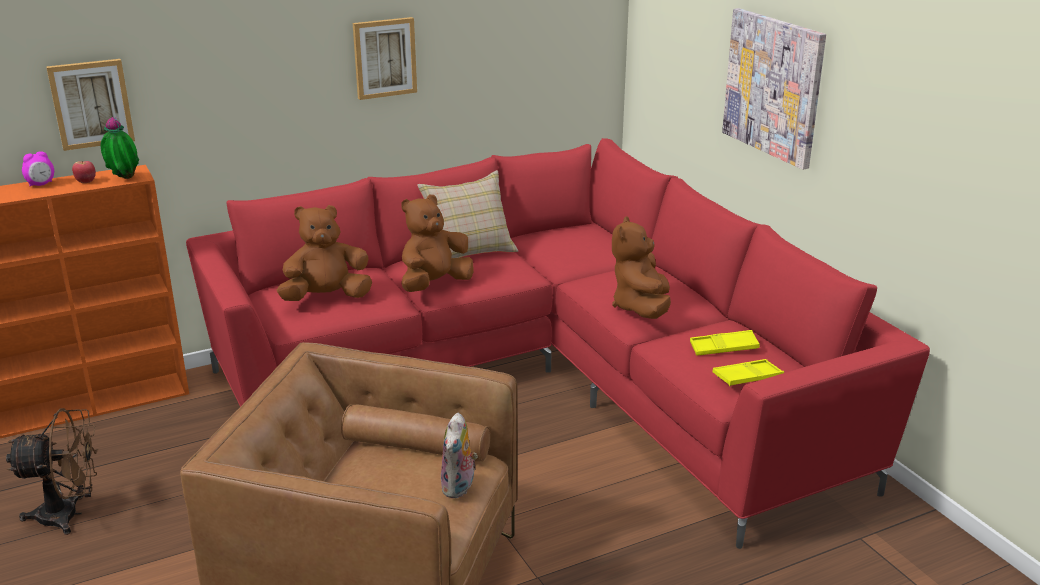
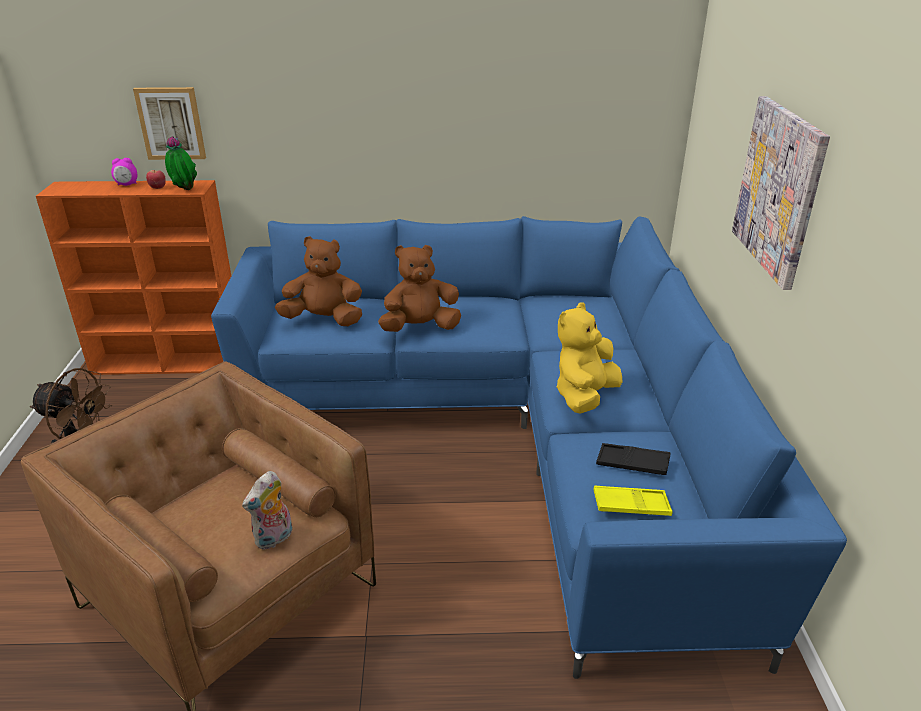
camera: 25 degrees right, 5 degrees up
red sofa [186,138,930,549] -> blue sofa [211,216,847,679]
picture [353,17,417,100] -> none
beige pillow [417,170,518,258] -> none
brown plush toy [612,216,671,319] -> yellow plush toy [557,302,623,414]
yellow tray [690,330,760,355] -> black tray [596,443,671,475]

